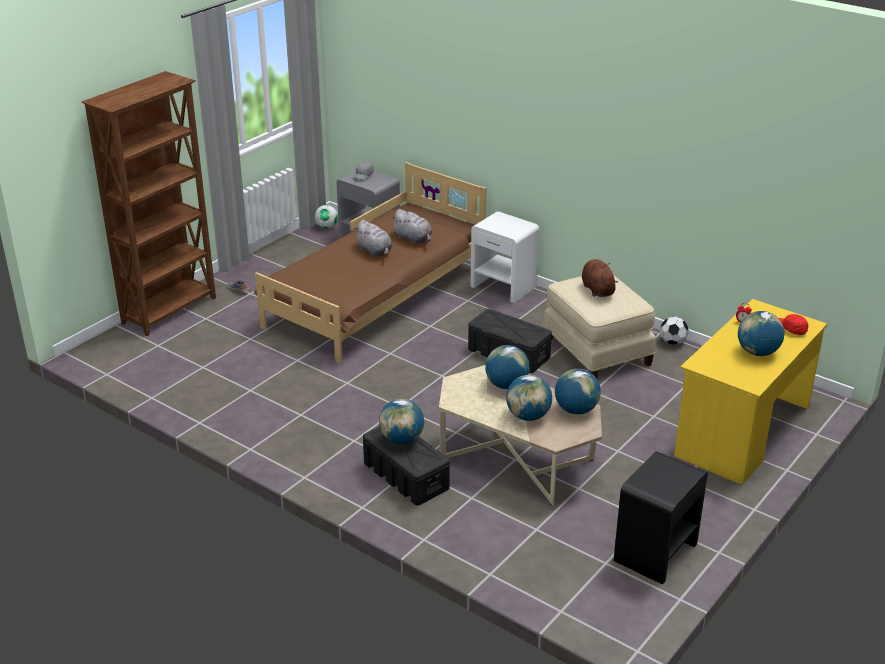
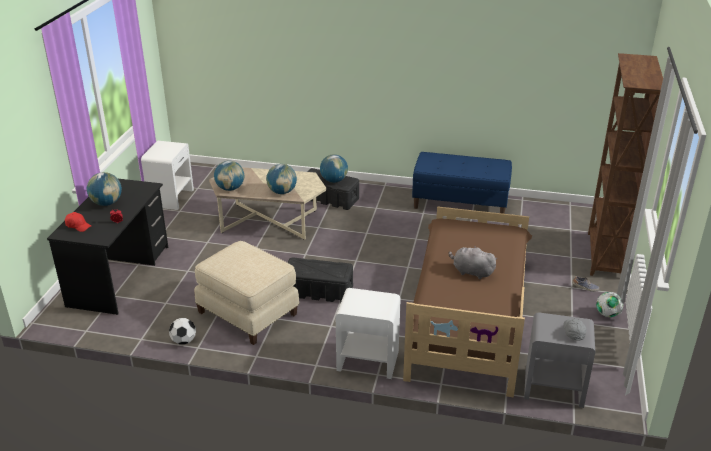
camera: 155 degrees right, 0 degrees up
football [314,205,338,229] -> football moved to [596,292,623,317]
grey plush toy [391,209,432,244] -> none
globe [506,375,552,421] -> none
brown plush toy [582,259,618,297] -> none
black nightstand [614,451,708,585] -> white nightstand [141,141,194,210]
yellow desk [674,299,827,485] -> black desk [47,179,168,315]
none -> blue bench [412,152,512,214]

